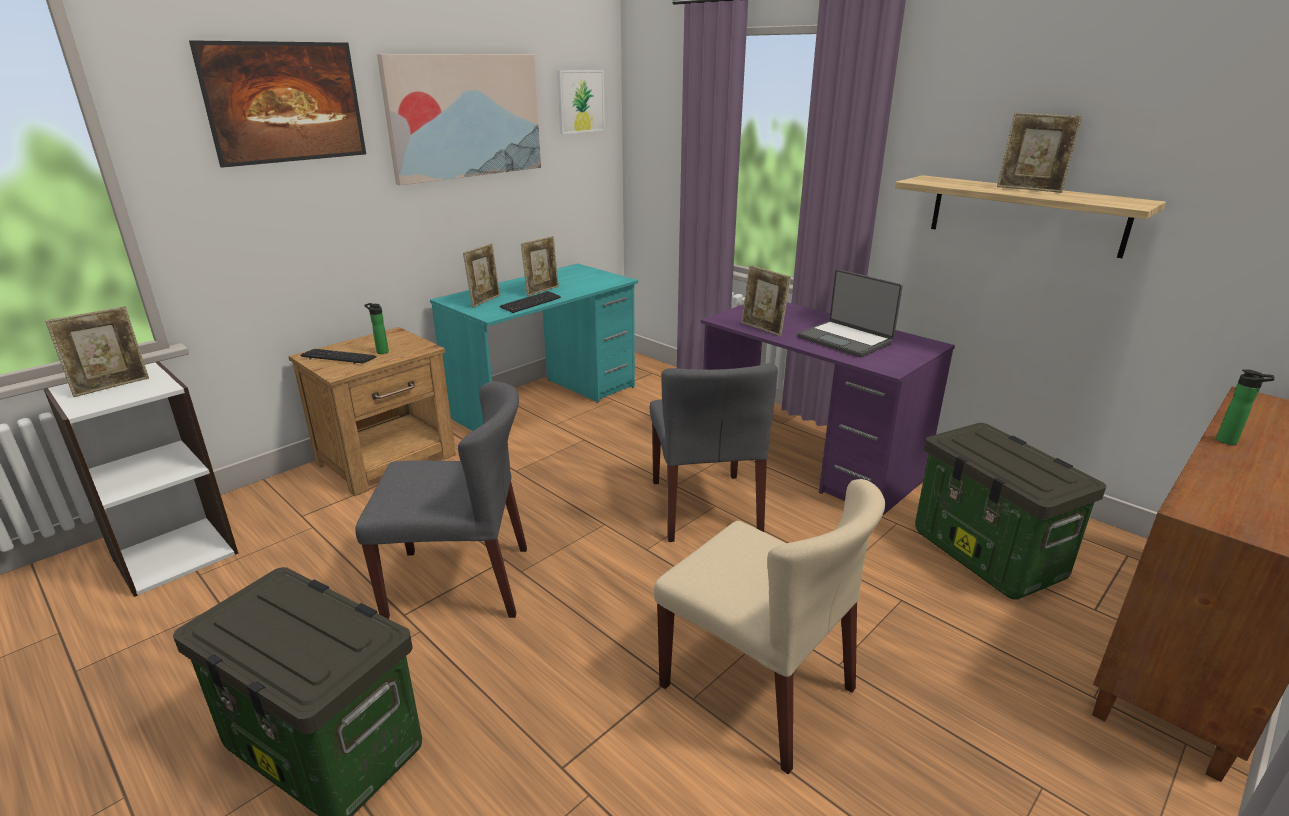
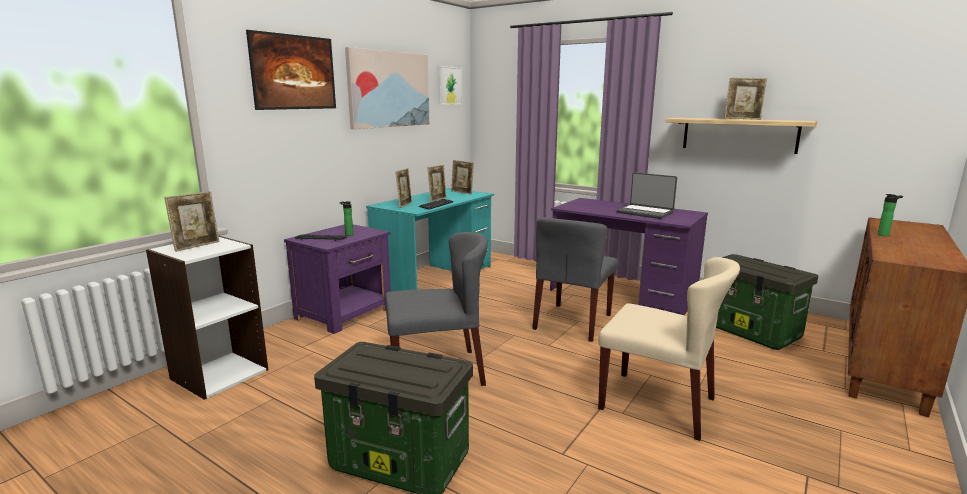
camera: 10 degrees left, 10 degrees down
brown nightstand [289,327,456,496] -> purple nightstand [284,224,391,334]
grey chair [650,363,778,542] -> grey chair turned 45 degrees clockwise [532,217,618,342]
picture frame [741,265,791,336] -> picture frame moved to [451,160,474,194]

